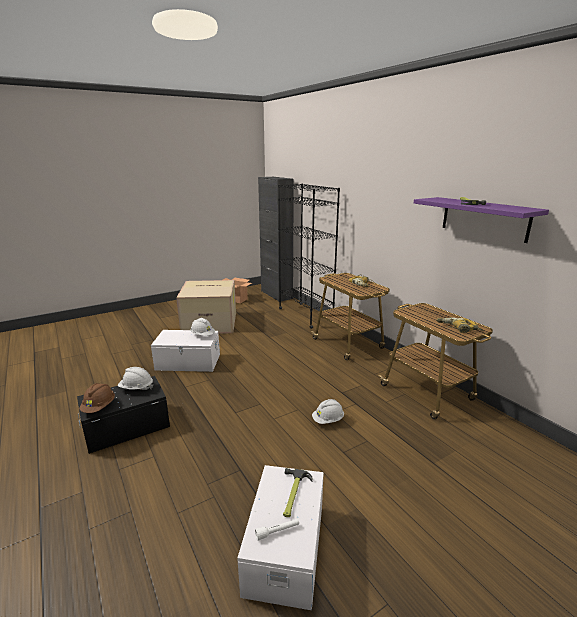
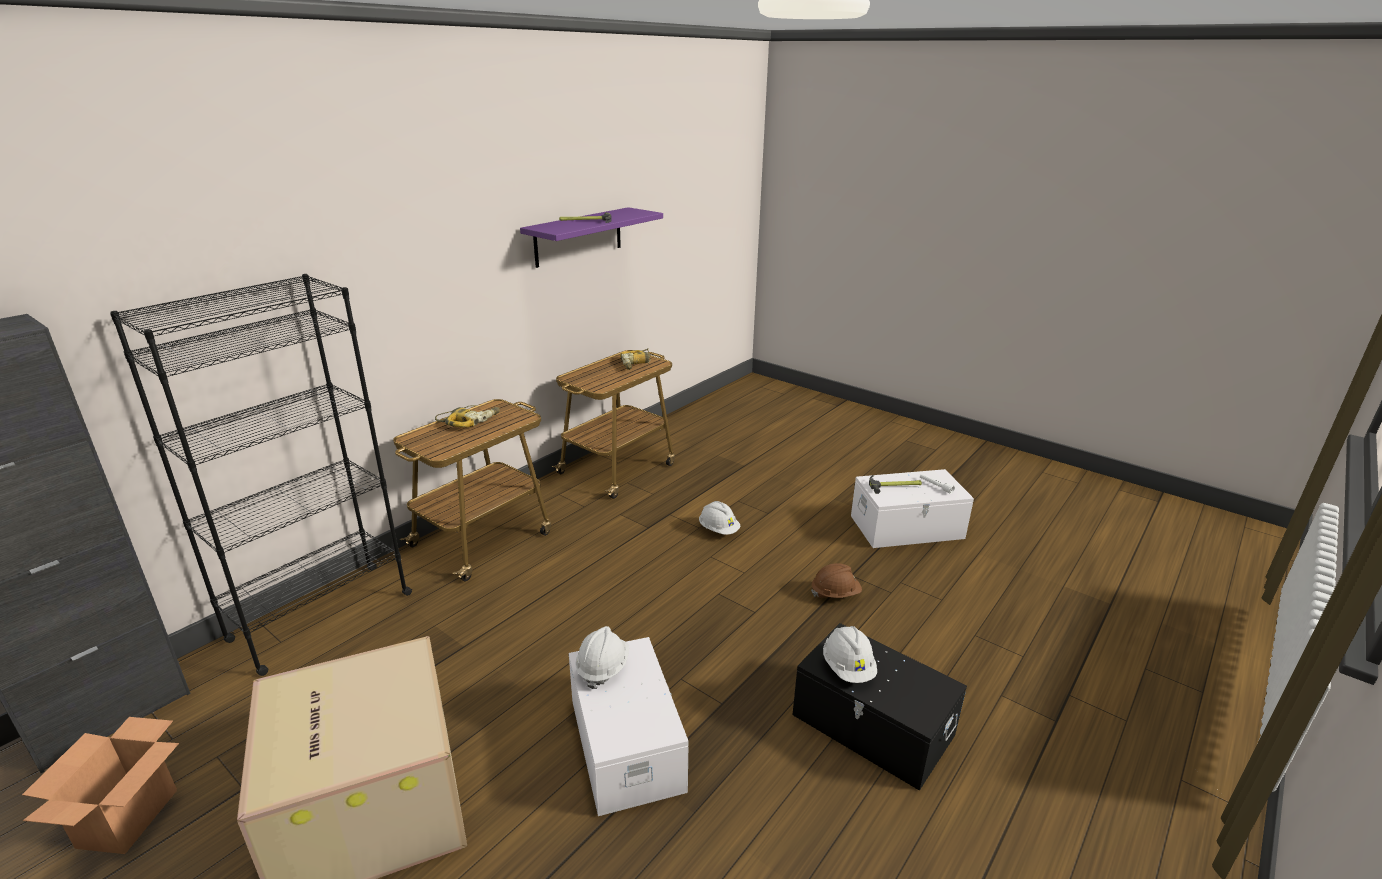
camera: 110 degrees left, 5 degrees up
brown hard hat [79,383,115,413] -> brown hard hat moved to [811,563,862,598]

